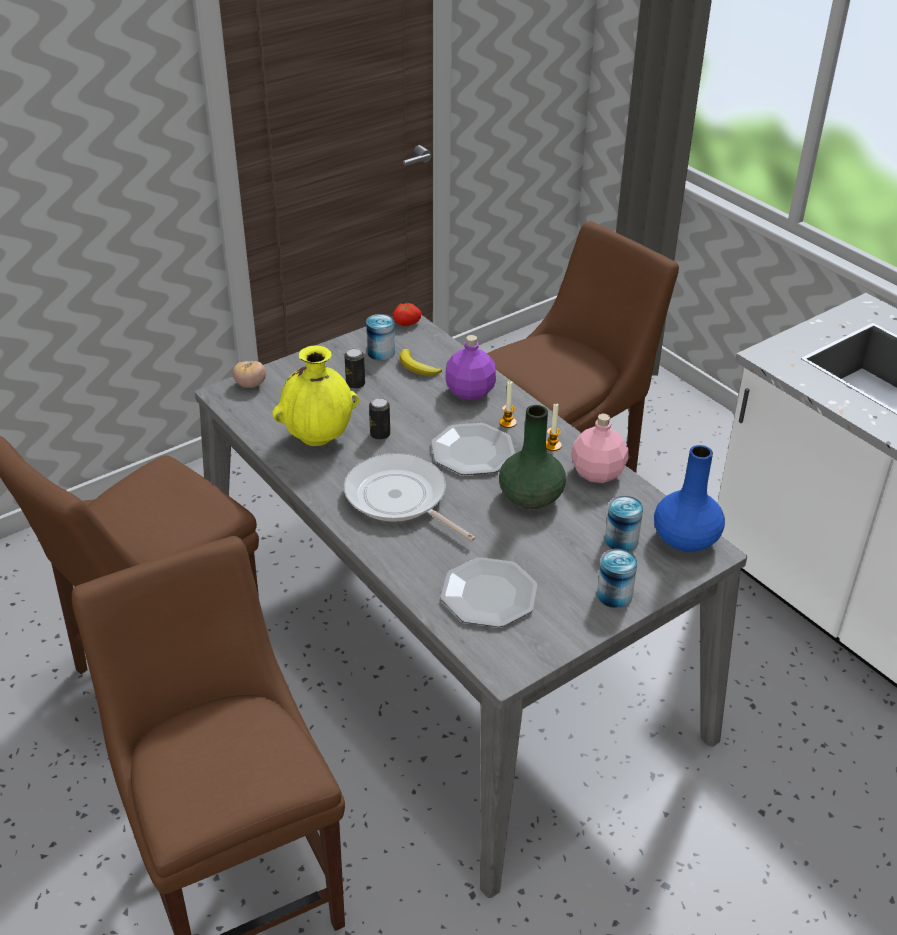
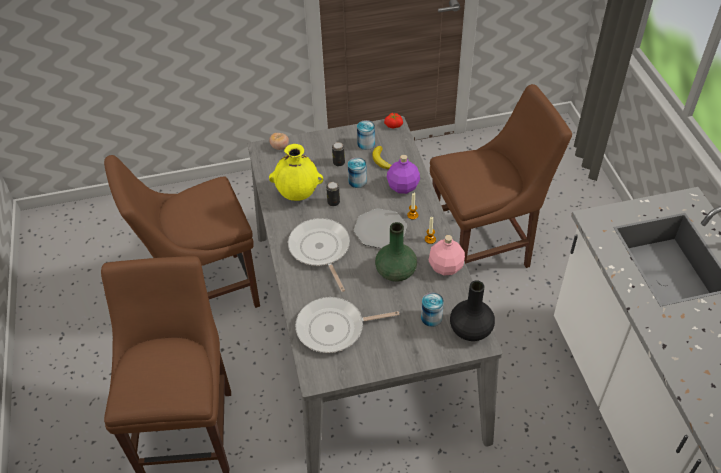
camera: 25 degrees right, 10 degrees up
plate [440,557,538,627] -> frying pan [295,297,400,353]
can [597,549,637,608] -> can moved to [348,157,367,188]
blue vase [654,445,725,552] -> black vase [450,280,495,341]

